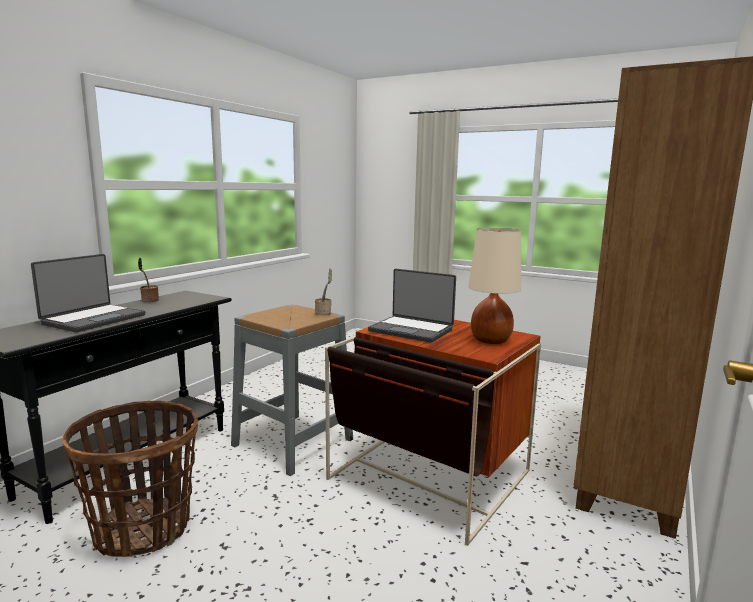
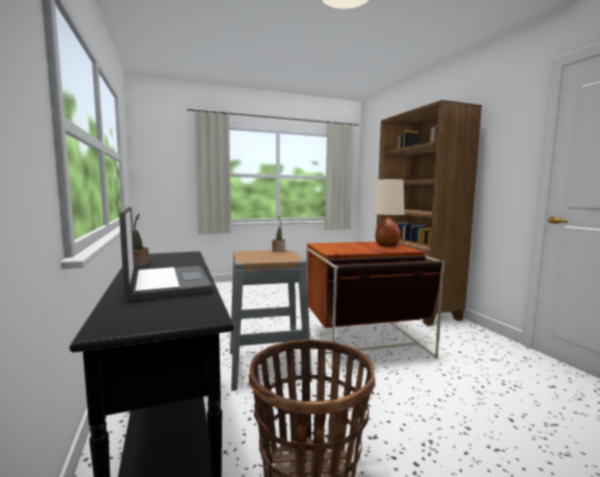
camera: 50 degrees left, 5 degrees down
laptop [368,269,456,343] -> none

